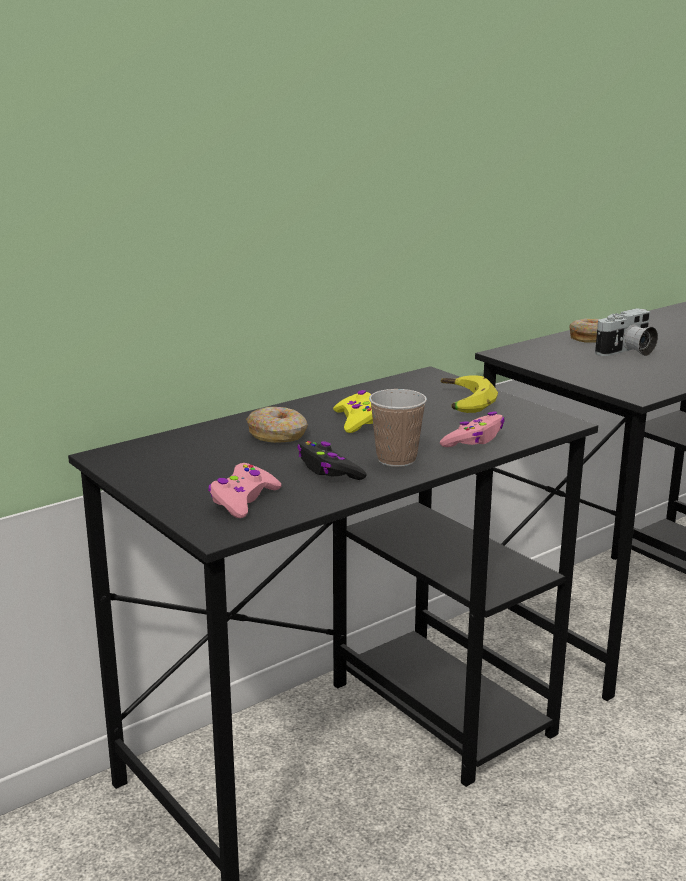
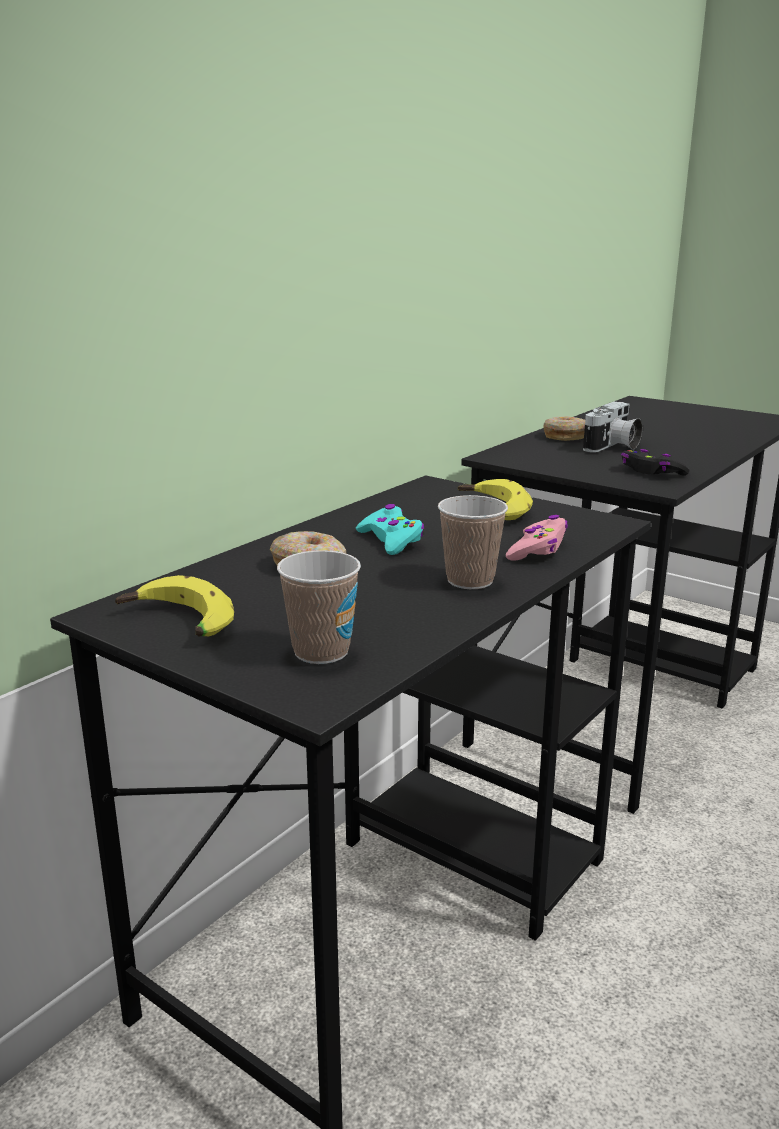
camera: 15 degrees left, 0 degrees up
pink game controller [208,463,282,518] -> cup [277,550,361,664]
black game controller [297,441,367,480] -> black game controller moved to [621,449,689,476]
yellow game controller [333,390,373,433] -> turquoise game controller [356,504,424,555]
none -> banana [115,575,234,636]

